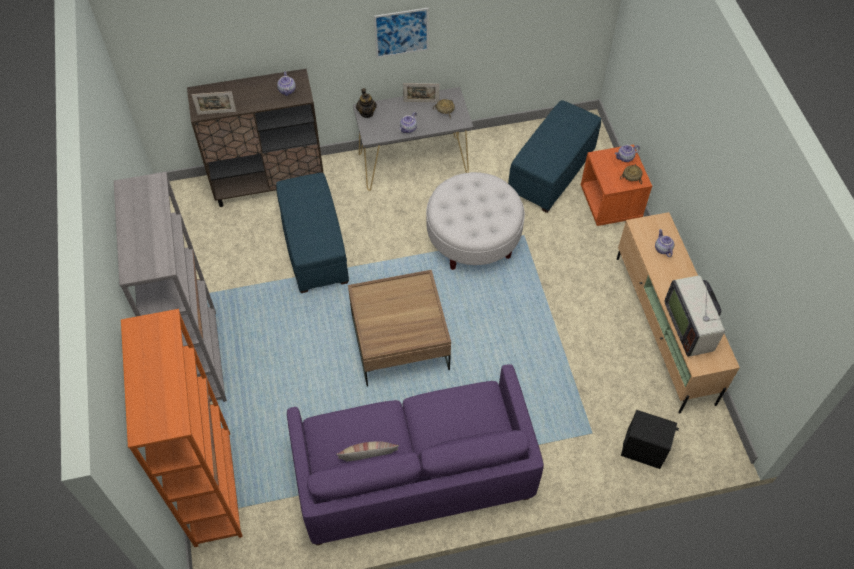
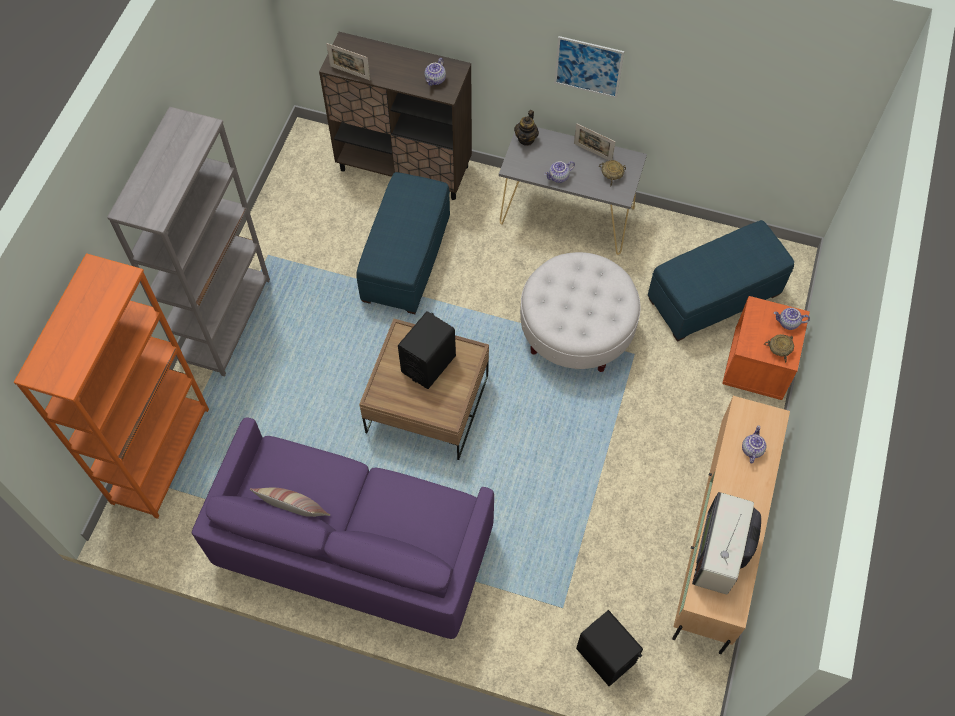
camera: 30 degrees right, 5 degrees up
none -> black speaker [398,311,456,389]

